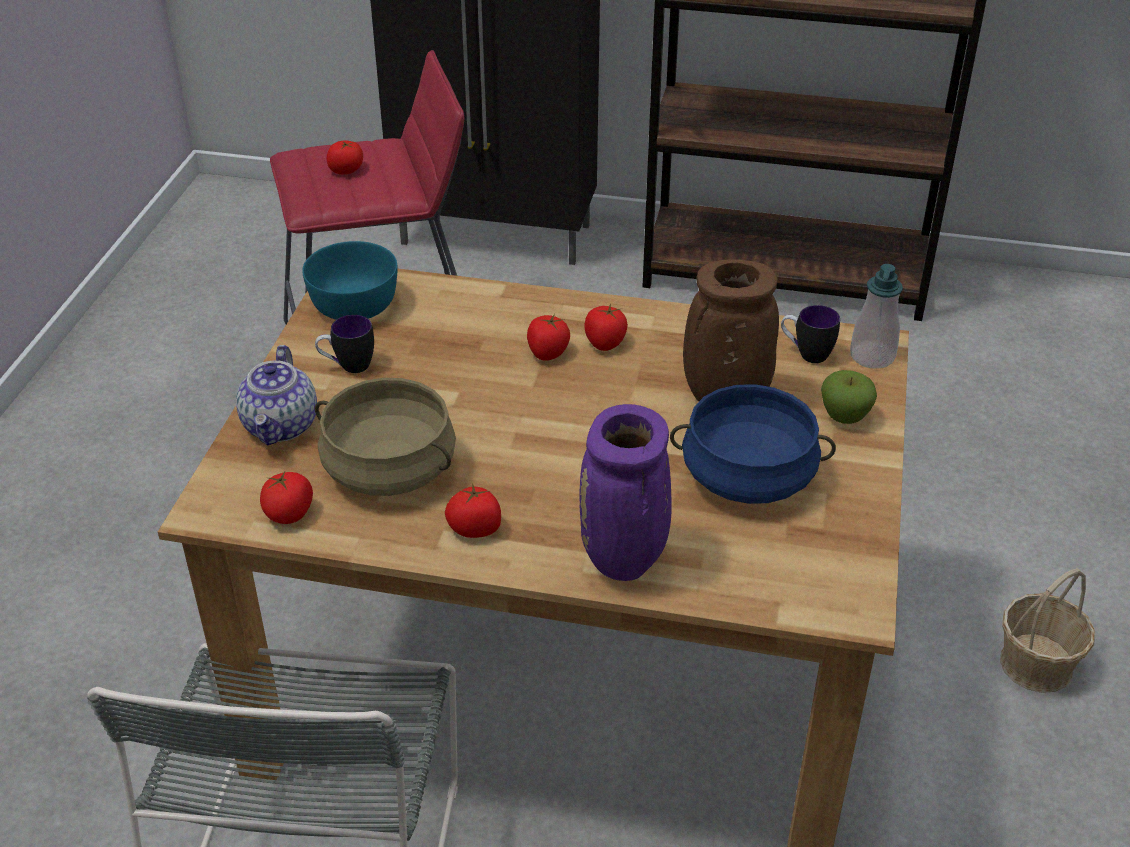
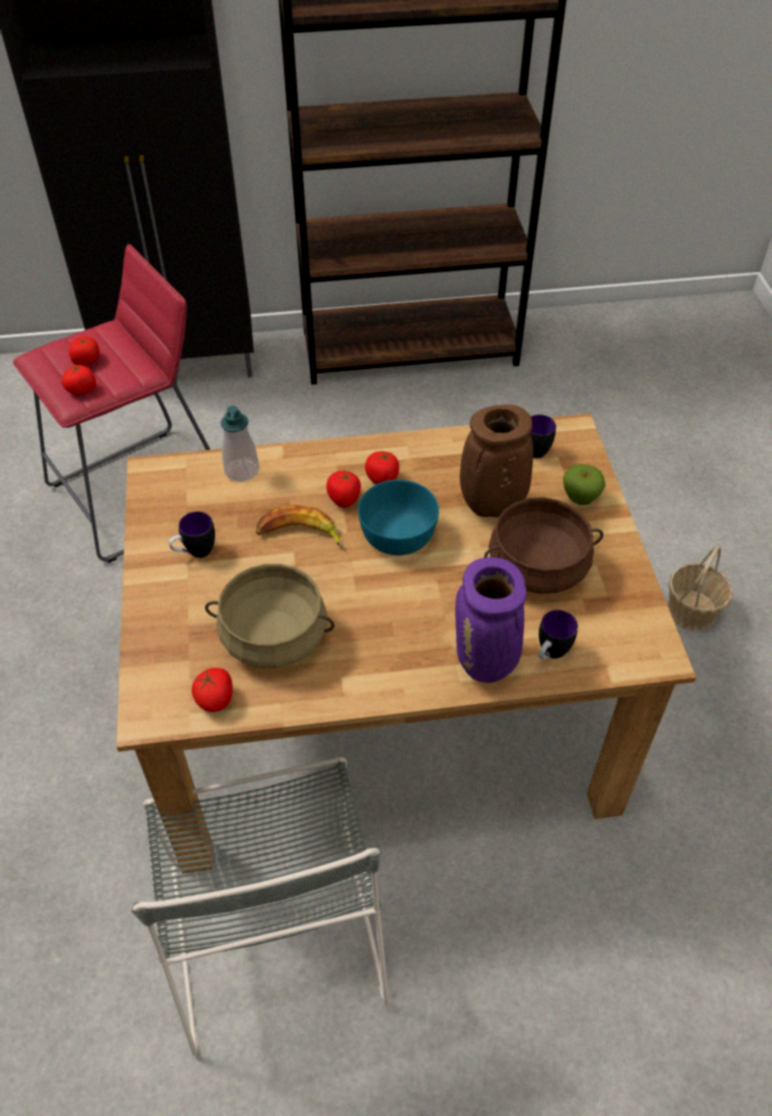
camera: 20 degrees left, 10 degrees up
teapot [236,345,317,445] -> none
turquoise bowl [302,241,398,320] -> turquoise bowl moved to [358,480,439,555]
tomato [445,483,501,538] -> tomato moved to [62,364,96,395]
blue cooking pot [670,384,836,504] -> brown cooking pot [484,497,603,594]
soap dispenser [850,264,903,369] -> soap dispenser moved to [221,406,259,482]
none -> banana [256,505,343,547]
none -> mug [538,610,578,659]

